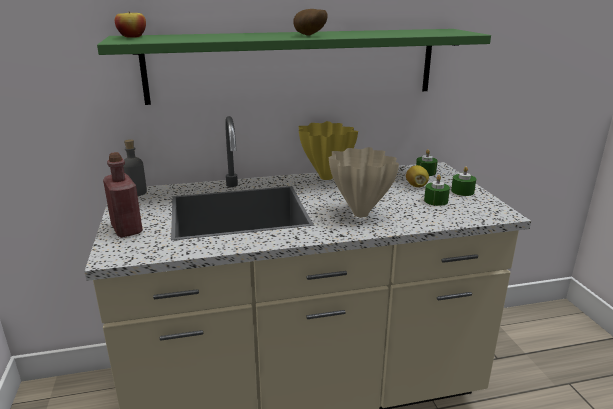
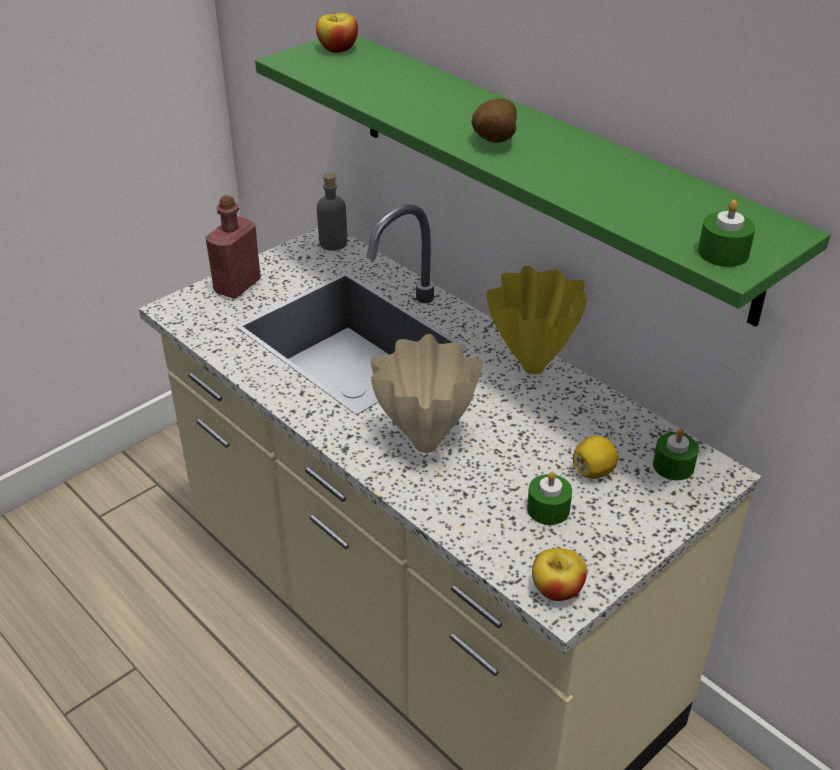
camera: 60 degrees right, 15 degrees up
green candle [451,166,476,196] -> green candle moved to [698,200,755,267]
none -> apple [532,548,587,601]

